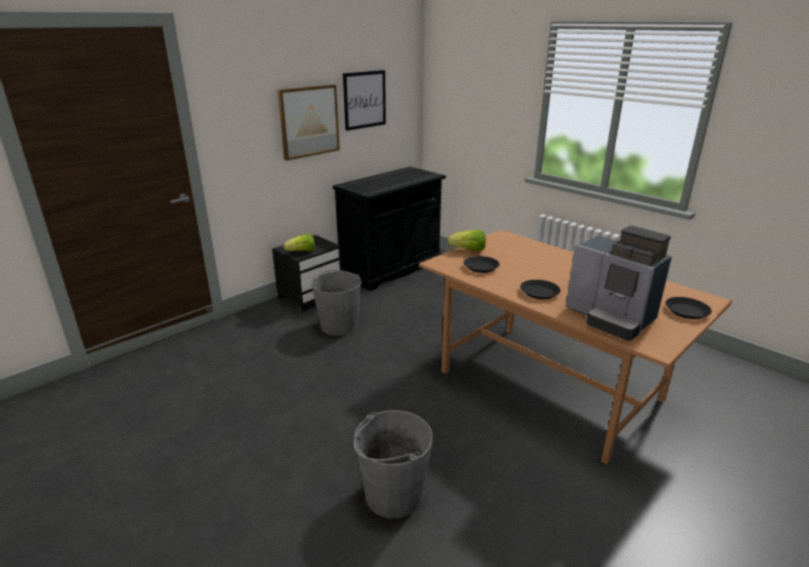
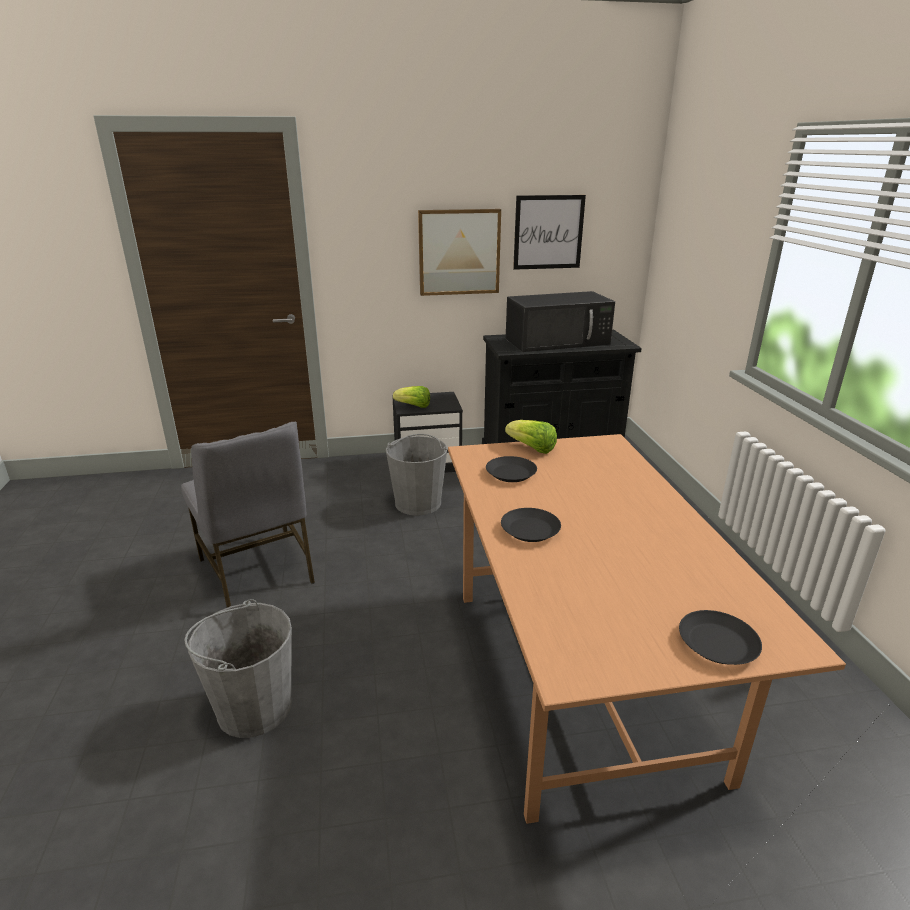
camera: 35 degrees right, 0 degrees up
coffee machine [566,226,672,340] -> none
none -> grey chair [181,421,315,608]
none -> black microwave [506,291,615,352]

